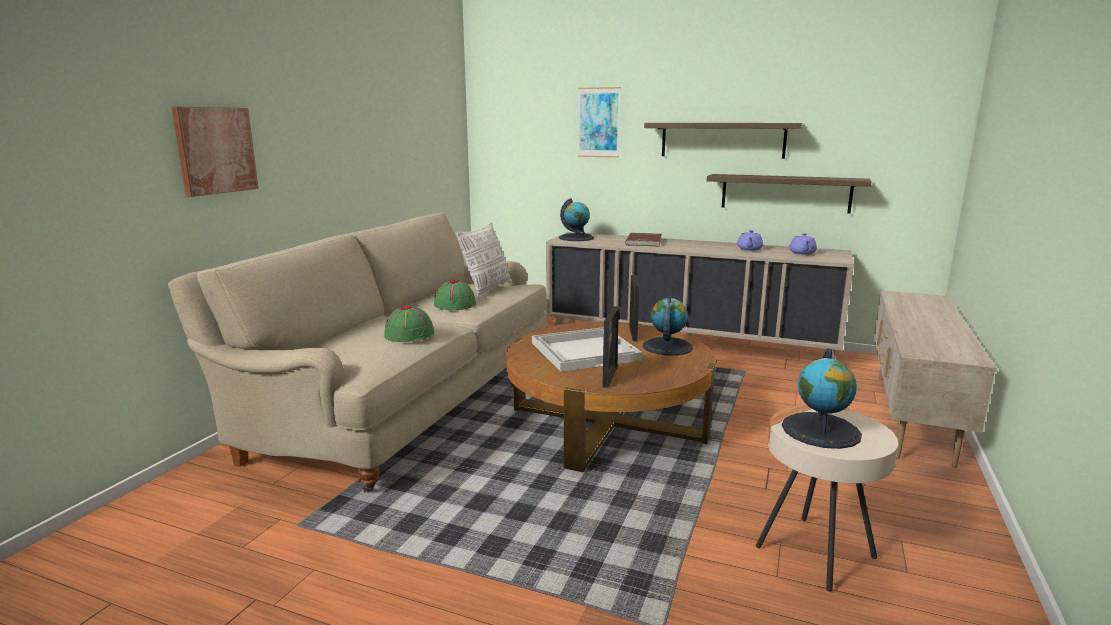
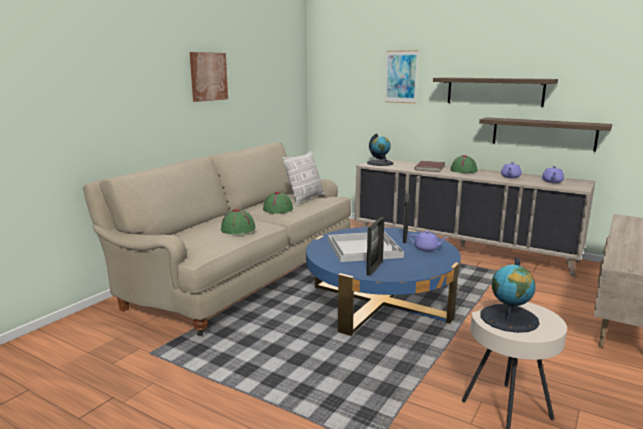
camera: 10 degrees right, 0 degrees up
picture [171,106,259,197] -> picture moved to [190,52,228,102]
brown coffee table [506,322,715,472] -> blue coffee table [306,227,461,336]
globe [643,296,693,356] -> purple teapot [409,231,447,251]
none -> green hat [450,155,477,173]

